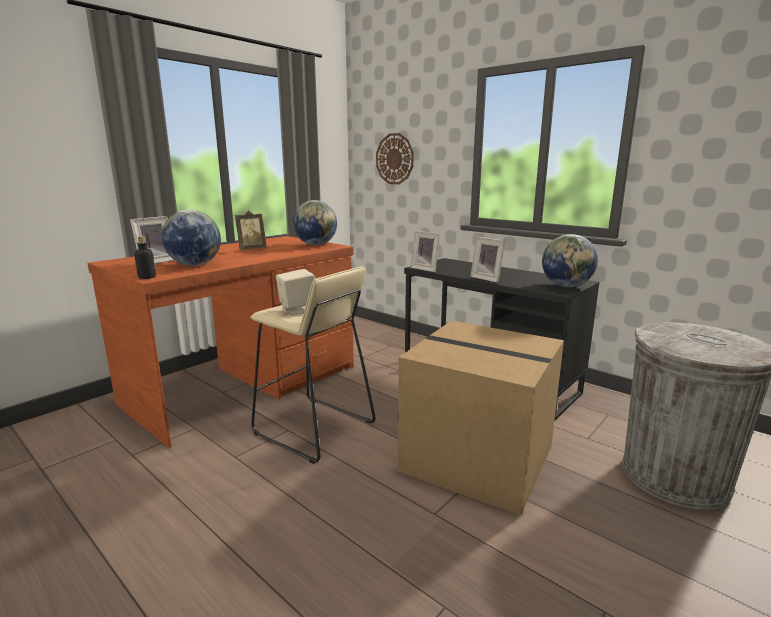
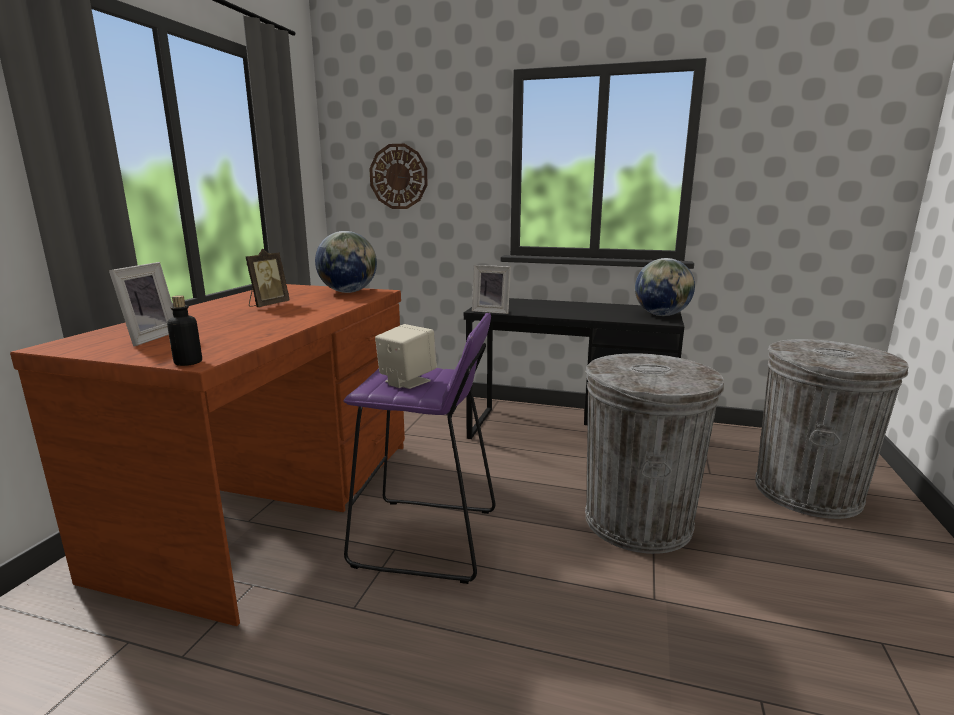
camera: 25 degrees left, 0 degrees up
globe [161,209,221,266] -> none
beige stool [250,266,375,464] -> purple stool [343,313,495,584]
cardboard box [398,321,564,516] -> grey trash can [585,353,724,554]
picture frame [470,237,505,283] -> none

